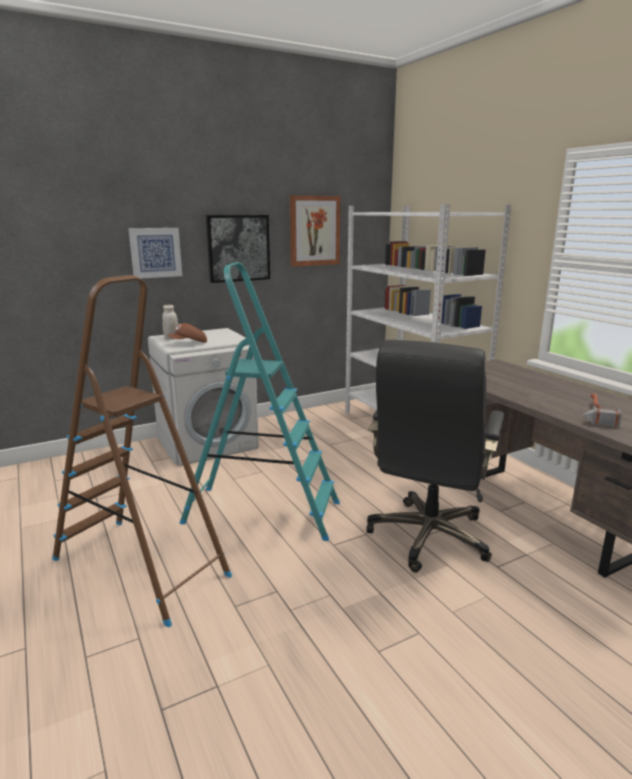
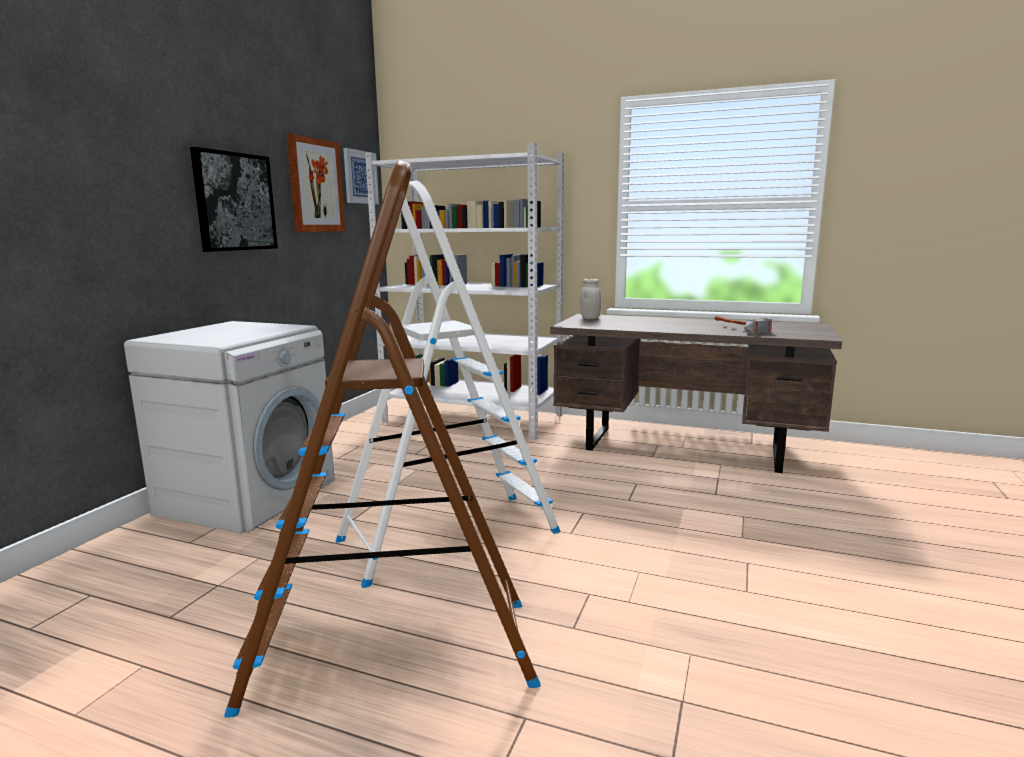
camera: 40 degrees left, 5 degrees down
picture [129,228,182,279] -> picture moved to [343,148,379,204]
white jar [162,305,178,339] -> white jar moved to [580,278,601,319]
brown cap [167,323,207,343] -> none
turquoise step ladder [180,262,340,541] -> white step ladder [336,181,561,588]
black office chair [366,340,504,573] -> none

